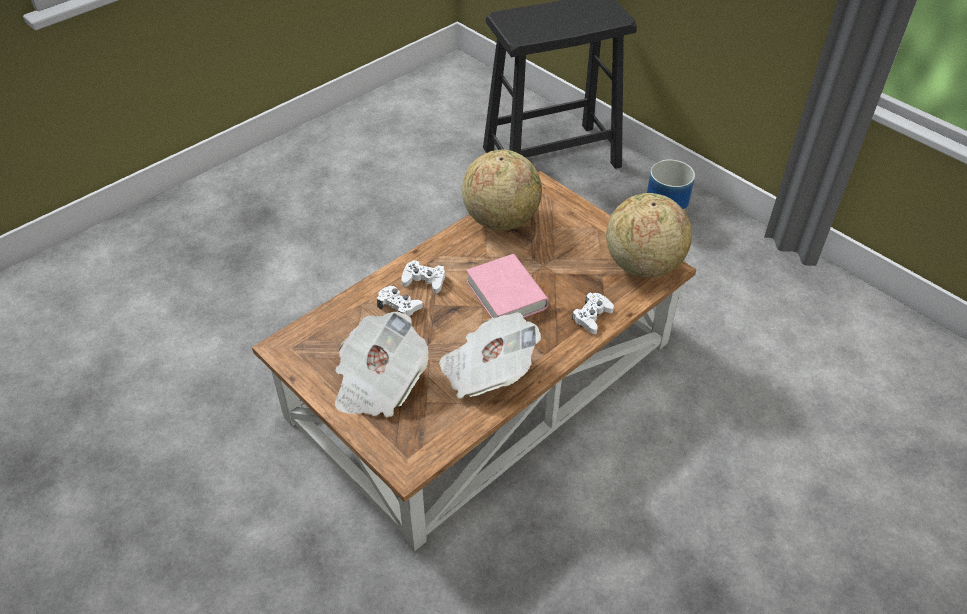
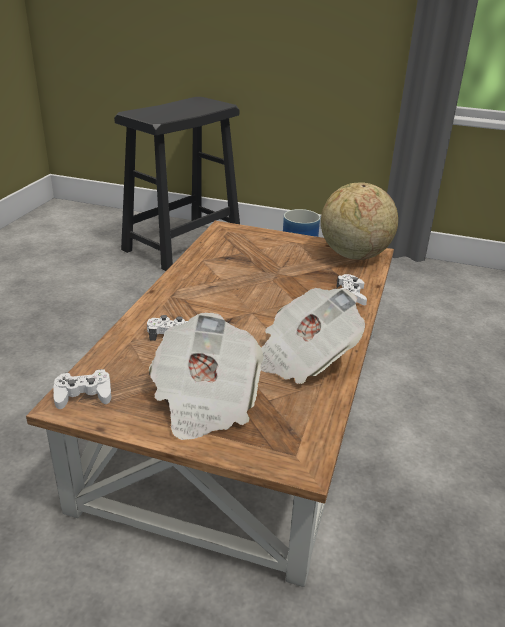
camera: 30 degrees left, 15 degrees down
white game controller [401,260,445,294] -> white game controller moved to [53,369,111,409]
globe [462,150,542,231] -> none
pink book [466,254,549,318] -> none

